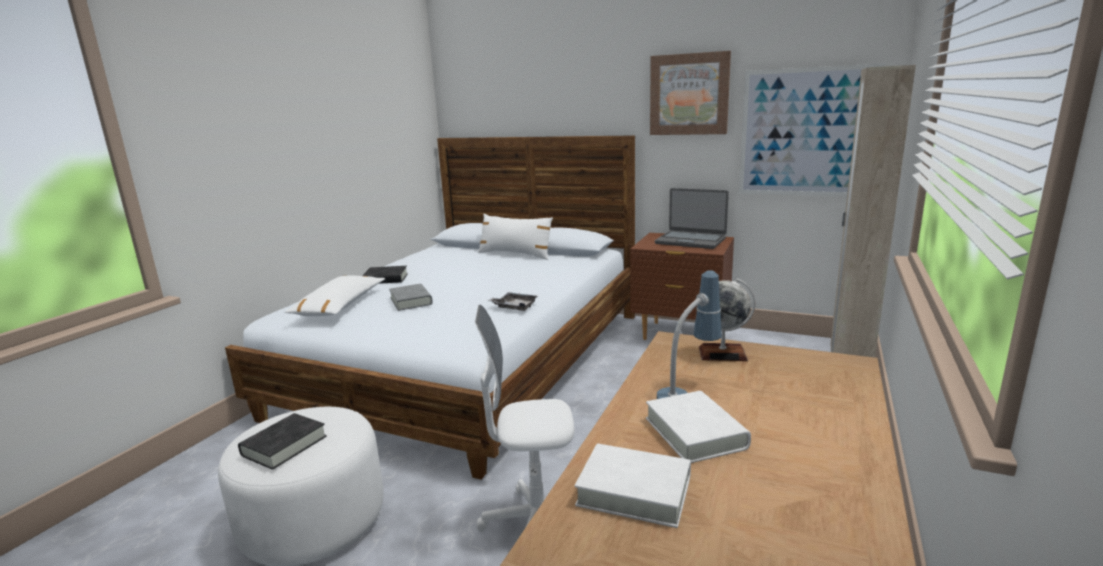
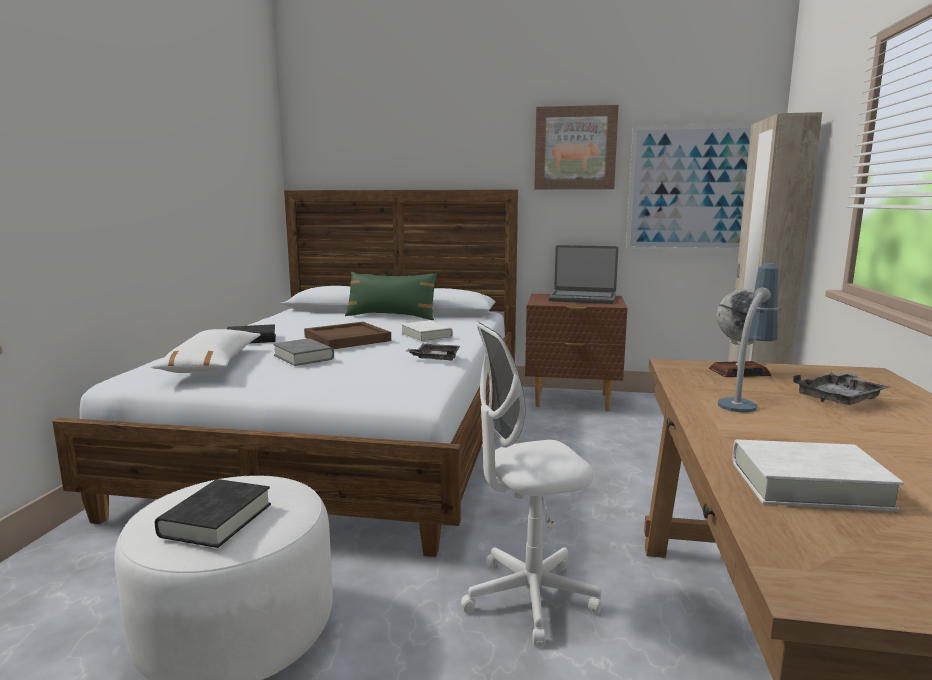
camera: 15 degrees left, 5 degrees down
white pillow [478,214,553,260] -> green pillow [345,272,438,320]
white book [646,391,751,463] -> white book moved to [401,321,453,342]
none -> brown tray [304,322,391,349]
none -> grey tray [793,372,889,405]

